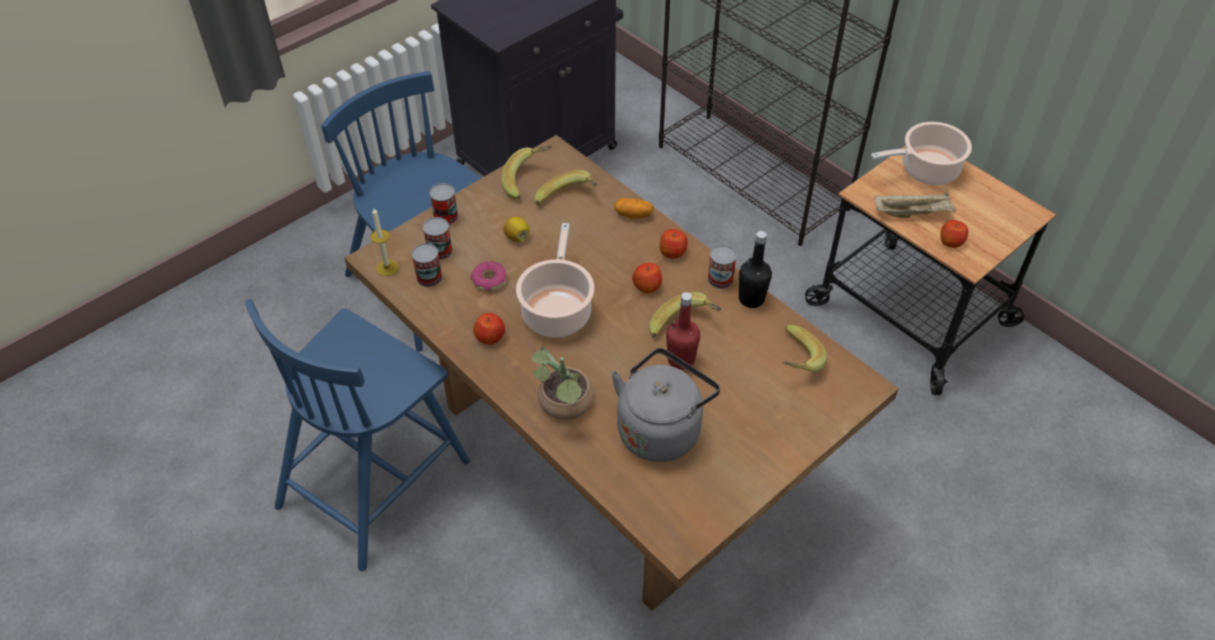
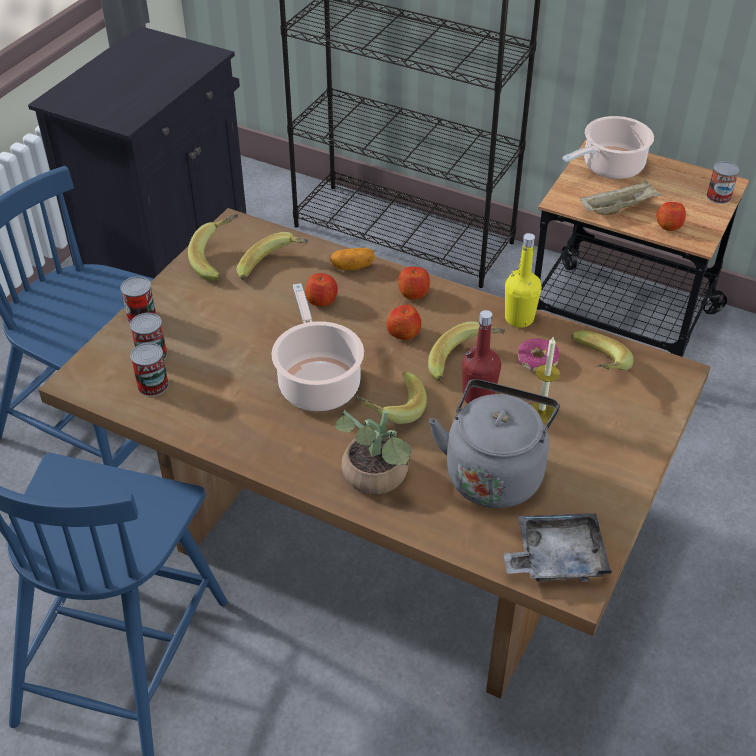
camera: 20 degrees left, 5 degrees down
candle [370,208,398,276] -> candle moved to [531,337,560,423]
donut [470,261,507,291] -> donut moved to [518,338,560,371]
apple [473,313,505,345] -> apple moved to [305,273,338,307]
lemon [503,217,529,242] -> none
can [708,245,737,289] -> can moved to [707,161,739,204]
black bottle [739,231,772,308] -> yellow bottle [505,233,542,328]
none -> banana [355,372,427,424]
none -> grey tray [503,513,612,582]

